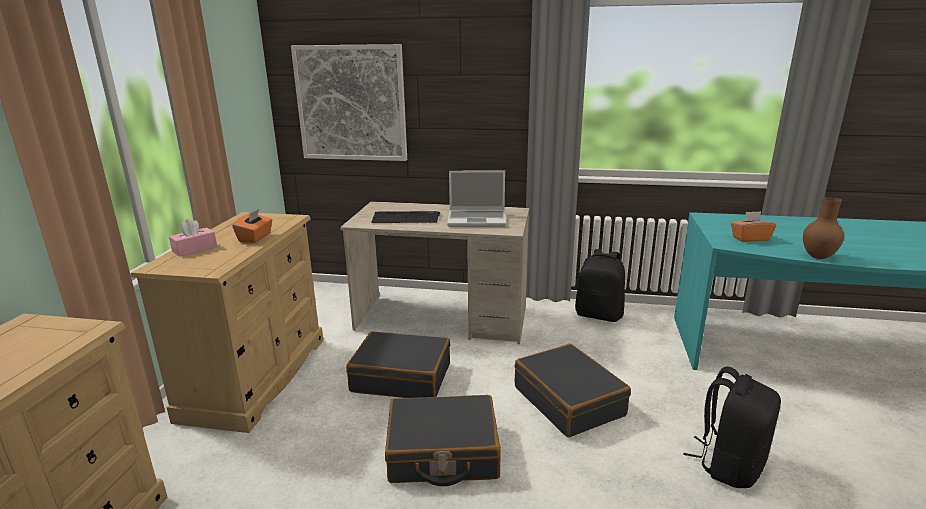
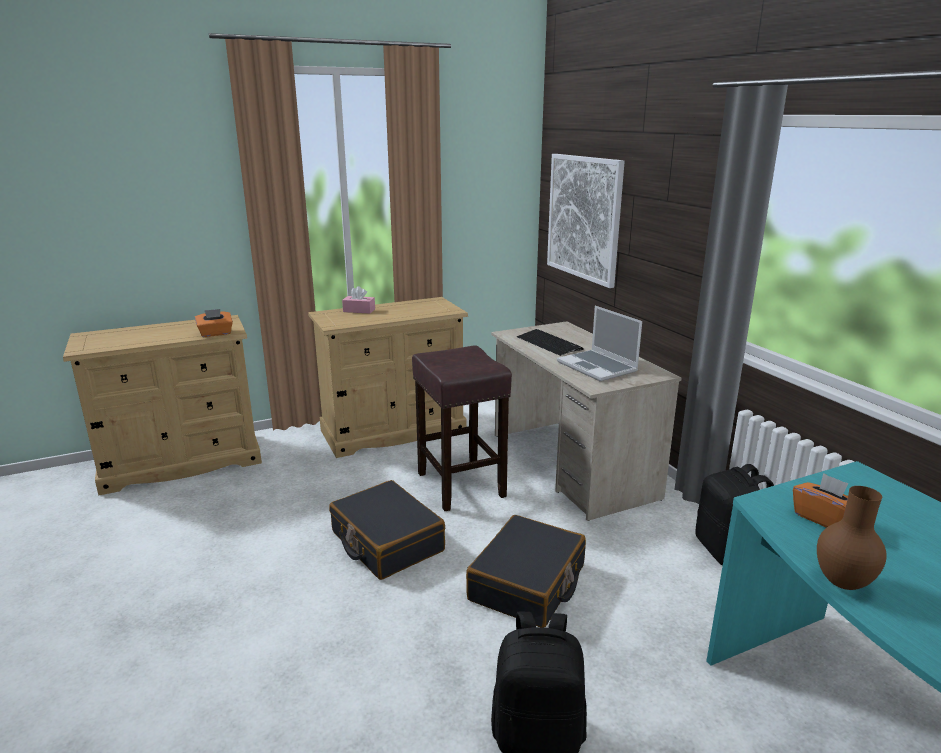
camera: 55 degrees right, 0 degrees up
orange tissue box [232,208,272,243] -> orange tissue box moved to [195,309,233,337]
black suitcase [346,331,450,398] -> brown stool [412,346,512,511]

